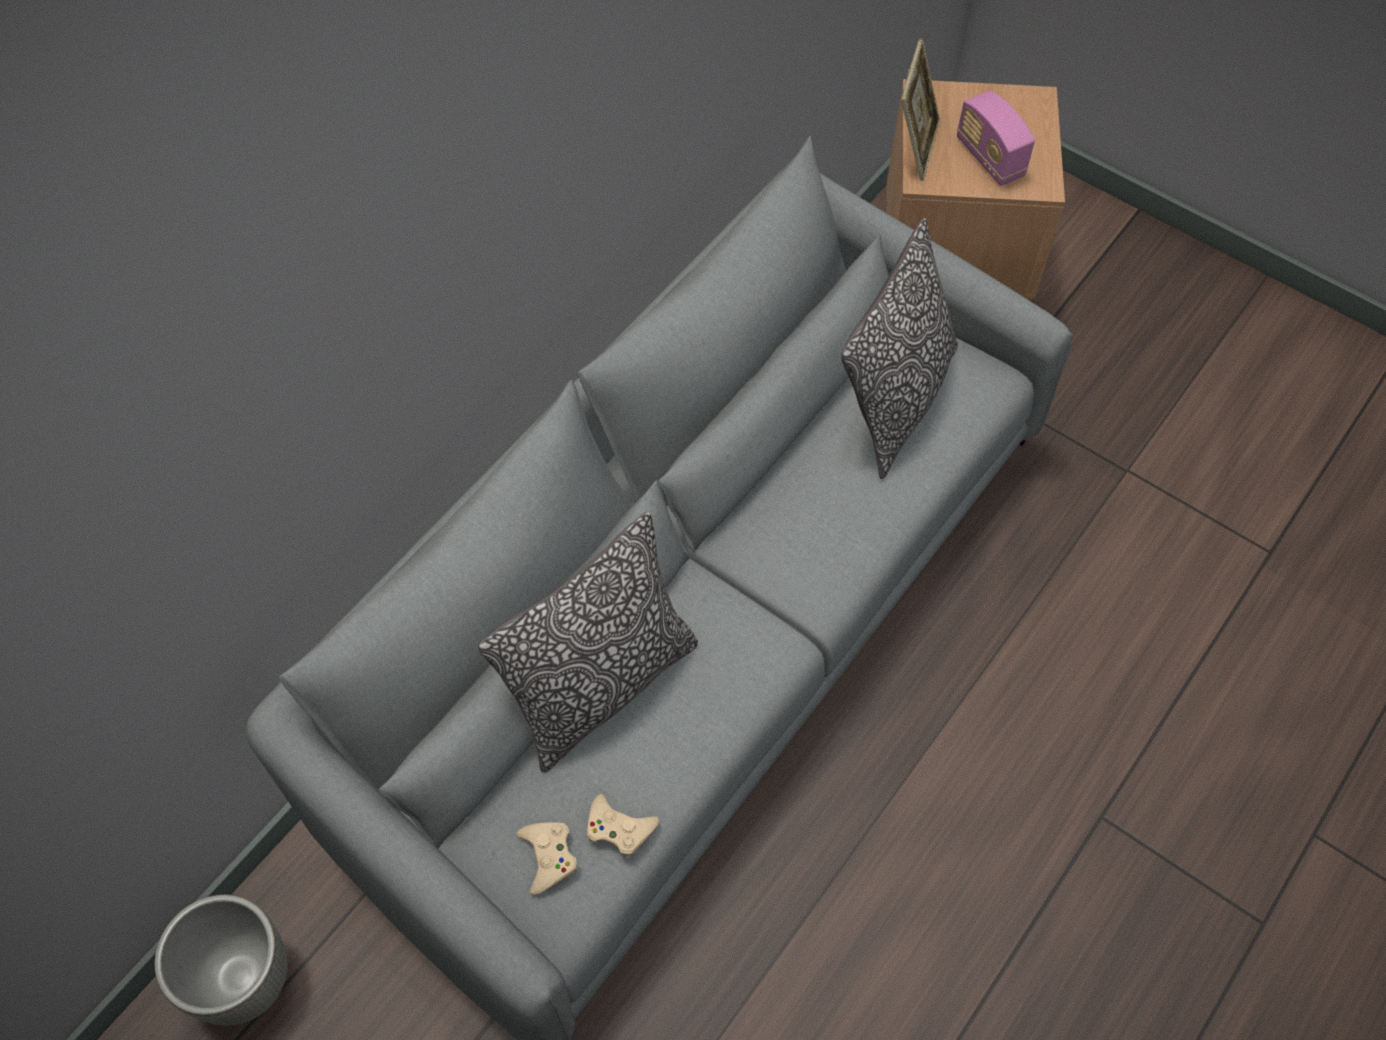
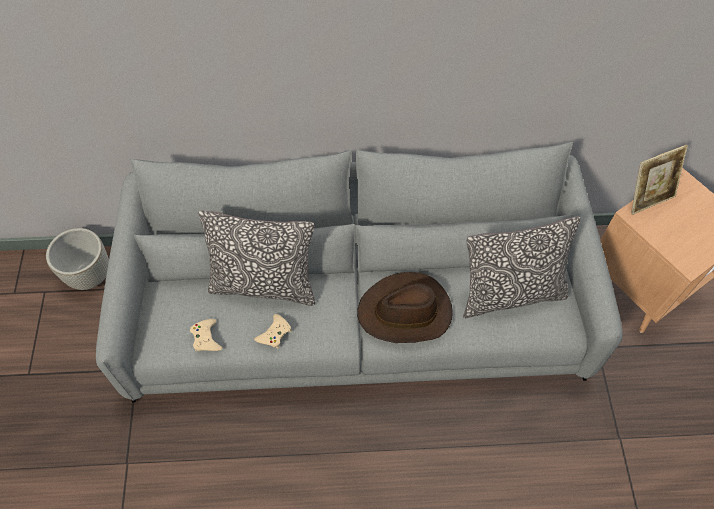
camera: 50 degrees right, 0 degrees up
beige game controller [516,822,578,895] -> beige game controller moved to [254,314,292,349]
radio [957,91,1035,186] -> none
none -> brown hat [357,272,453,343]

